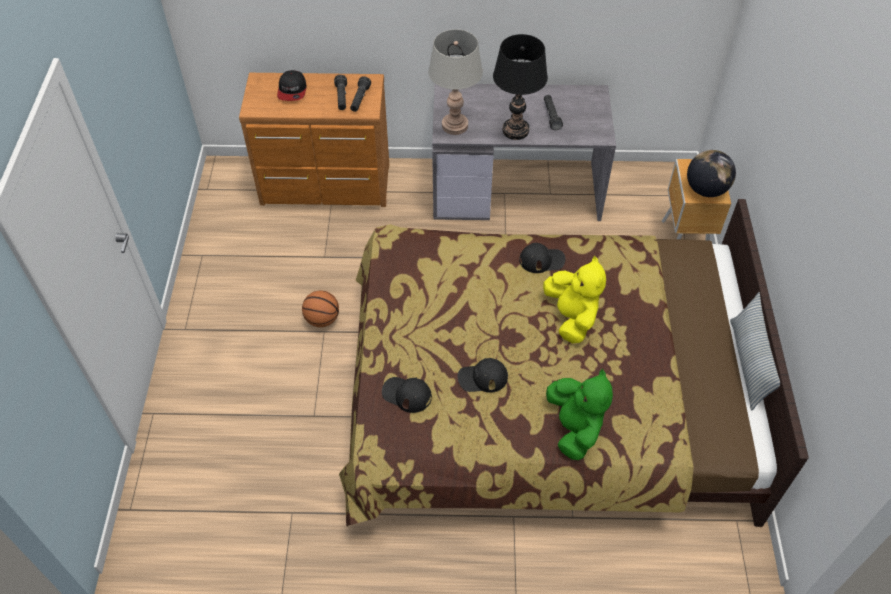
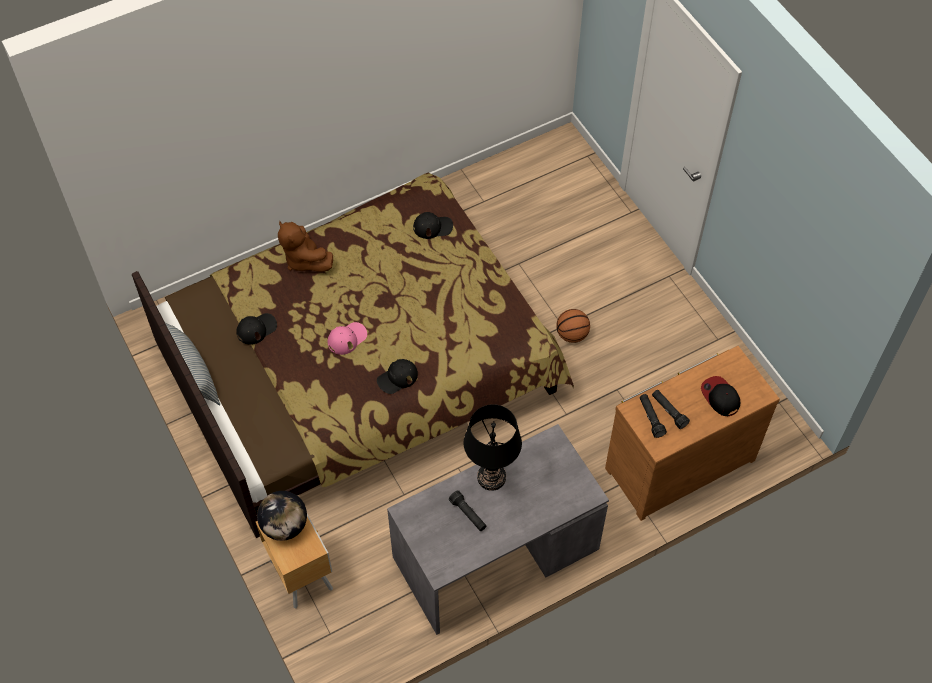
camera: 150 degrees right, 5 degrees up
grey table lamp [428,29,483,135] -> none
black cap [458,358,508,393] -> black cap moved to [236,313,277,345]
yellow plush toy [543,256,606,343] -> pink cap [328,322,367,355]
green plush toy [546,369,613,460] -> brown plush toy [278,221,333,272]

